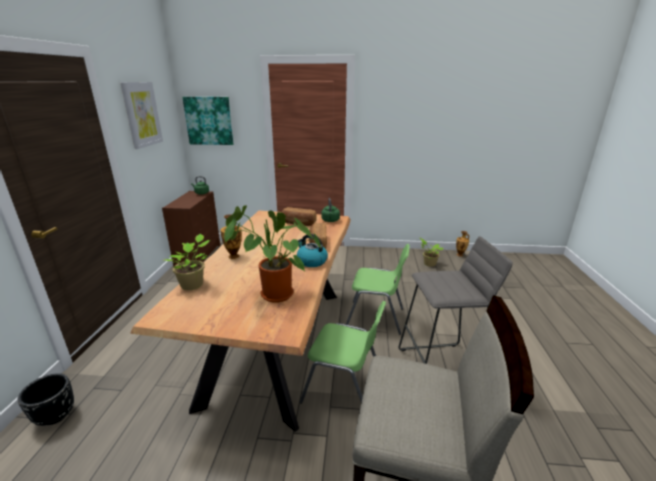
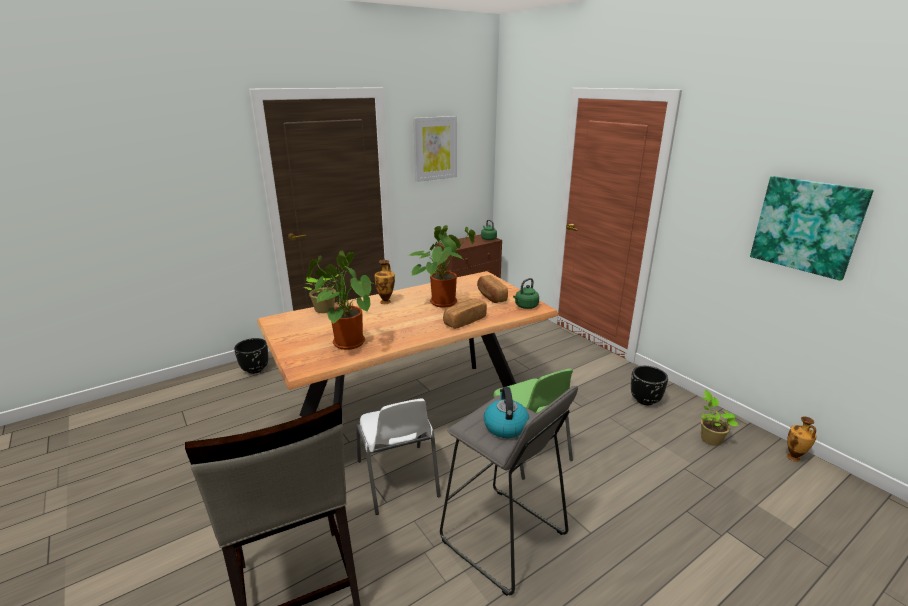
camera: 50 degrees right, 0 degrees up
picture [182,97,233,145] -> picture moved to [750,176,874,281]
kettle [297,234,328,267] -> kettle moved to [484,387,529,438]
green chair [299,301,386,404] -> white chair [356,398,441,515]
none -> potted plant [408,225,475,308]
none -> black planter [631,366,668,405]

